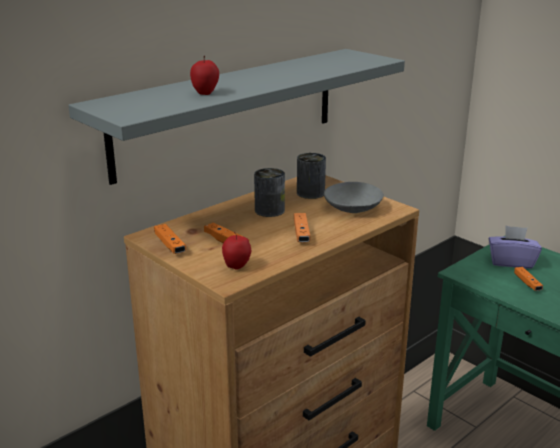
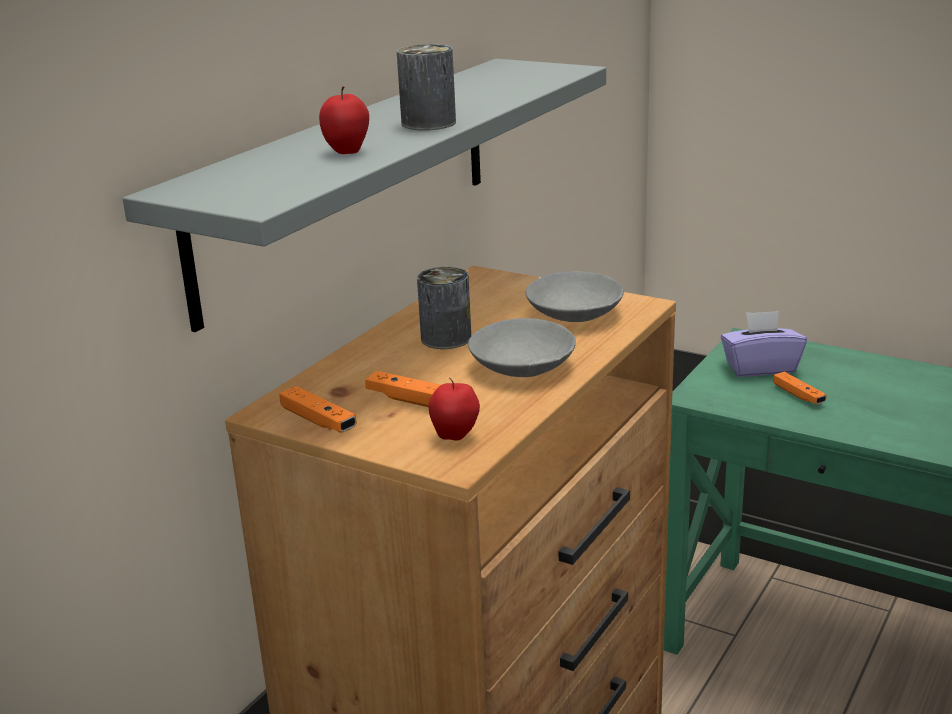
camera: 15 degrees left, 0 degrees up
orange game controller [294,213,311,243] -> grey bowl [468,318,576,377]
can [297,153,326,199] -> can moved to [397,44,456,130]

